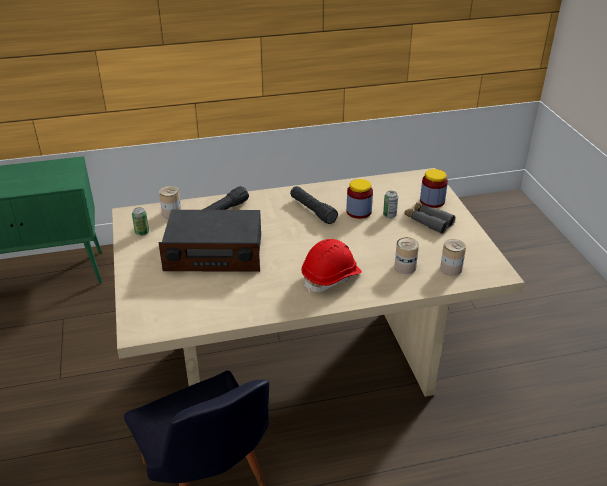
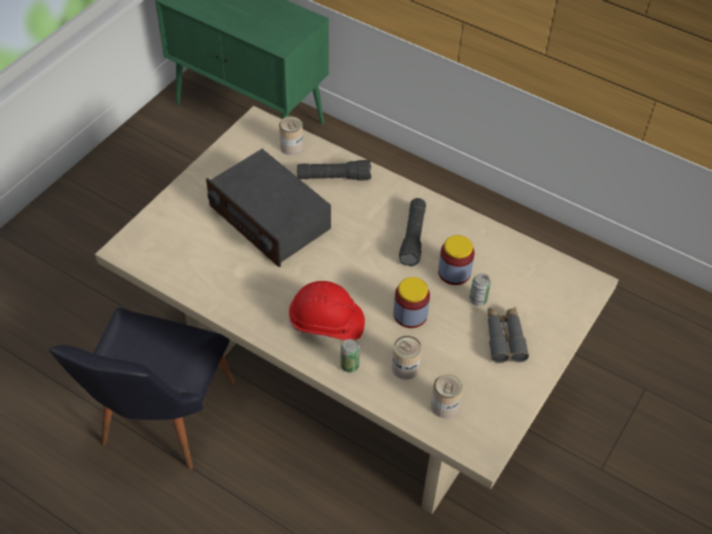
camera: 45 degrees right, 15 degrees up
can [132,207,149,236] -> can moved to [340,339,360,372]
jar [420,169,448,208] -> jar moved to [393,277,430,328]

